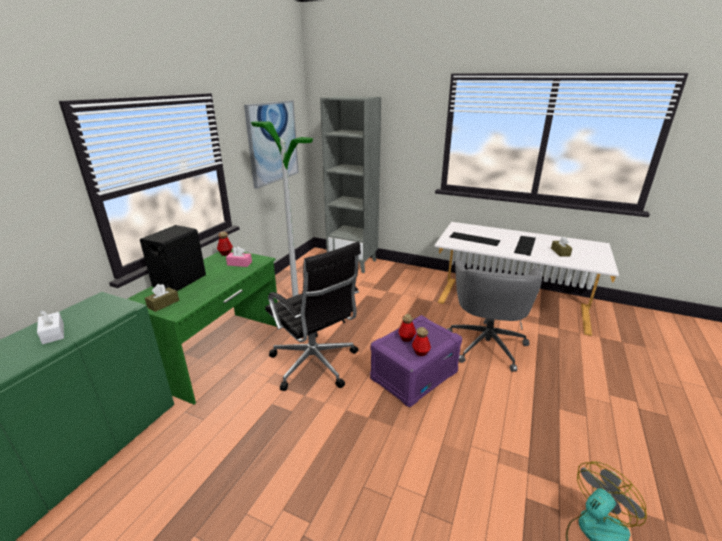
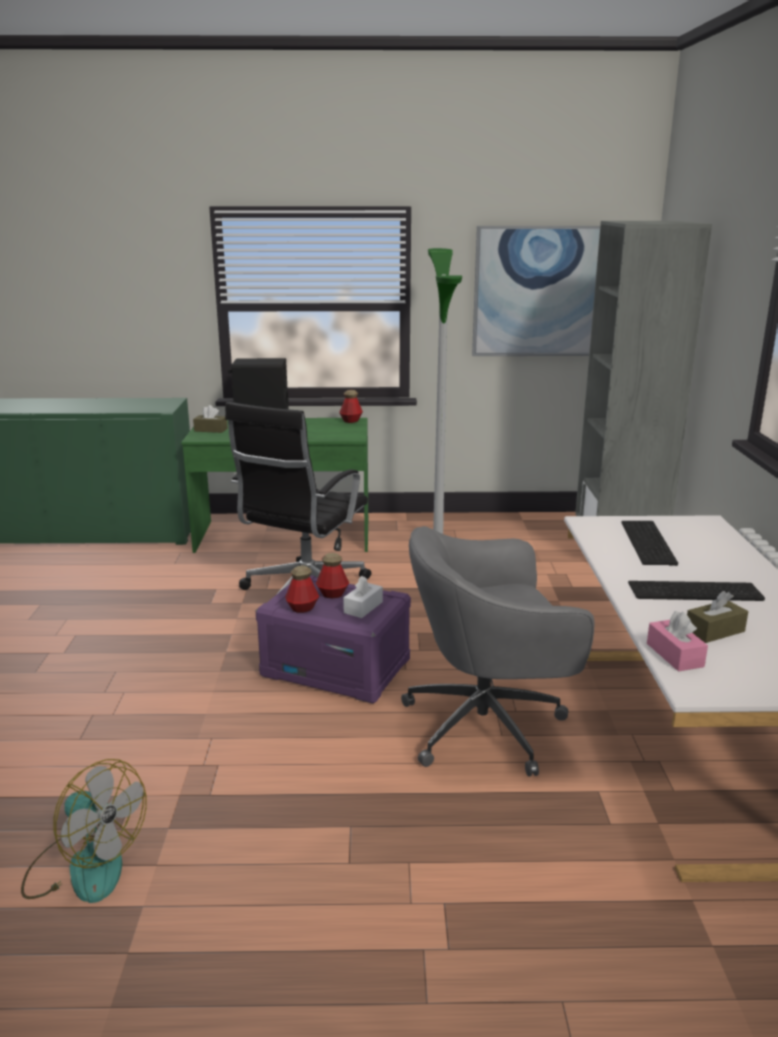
camera: 65 degrees right, 5 degrees down
white tissue box [37,310,64,344] -> white tissue box moved to [343,576,383,618]
pink tissue box [226,246,252,267] -> pink tissue box moved to [647,611,708,671]

